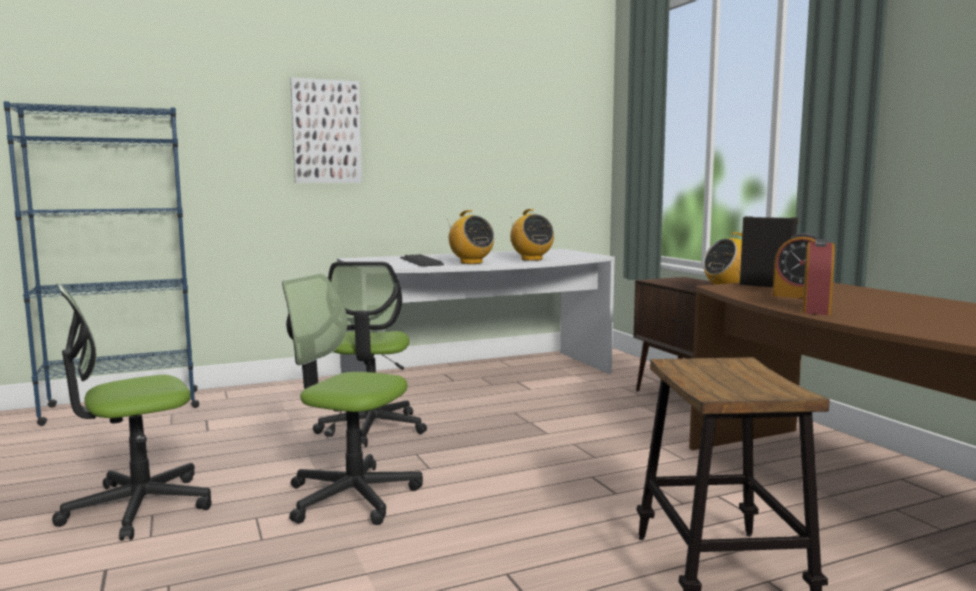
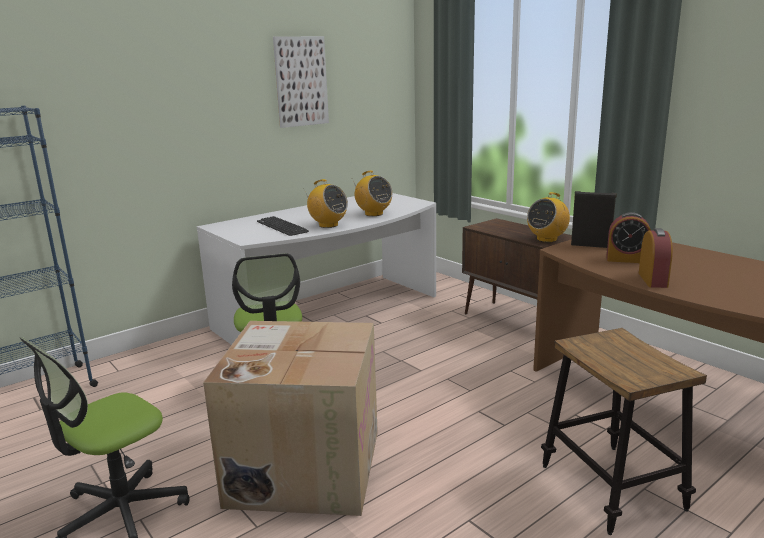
camera: 15 degrees left, 10 degrees up
office chair [282,274,423,525] -> cardboard box [203,321,378,516]
picture [290,78,362,183] -> picture moved to [273,36,329,128]

